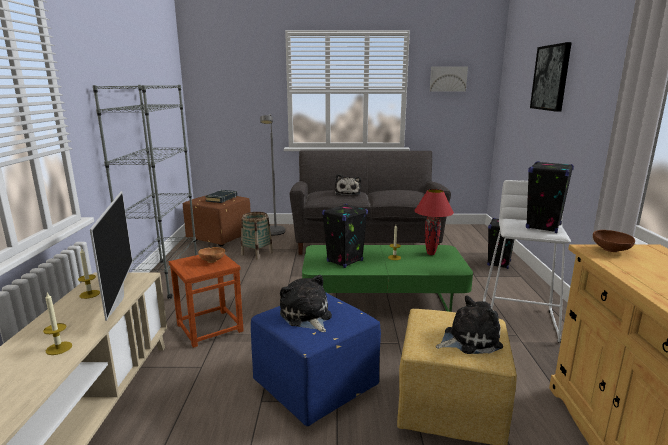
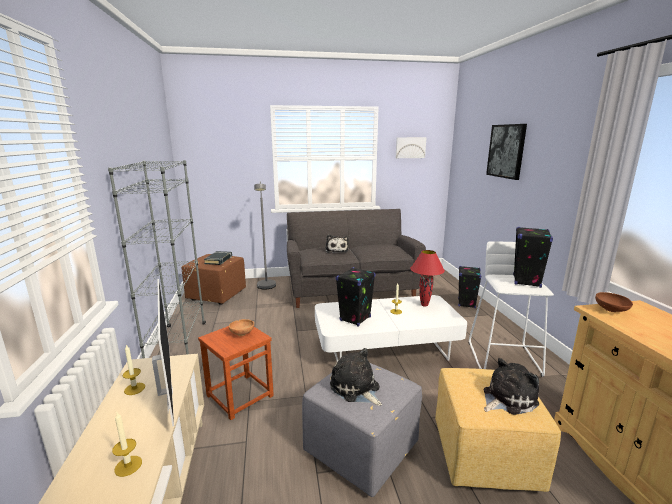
camera: 10 degrees left, 0 degrees up
basket [241,212,273,260] -> none
blue ottoman [251,292,381,426] -> grey ottoman [302,363,422,497]
green coffee table [302,245,473,312] -> white coffee table [315,295,467,361]

